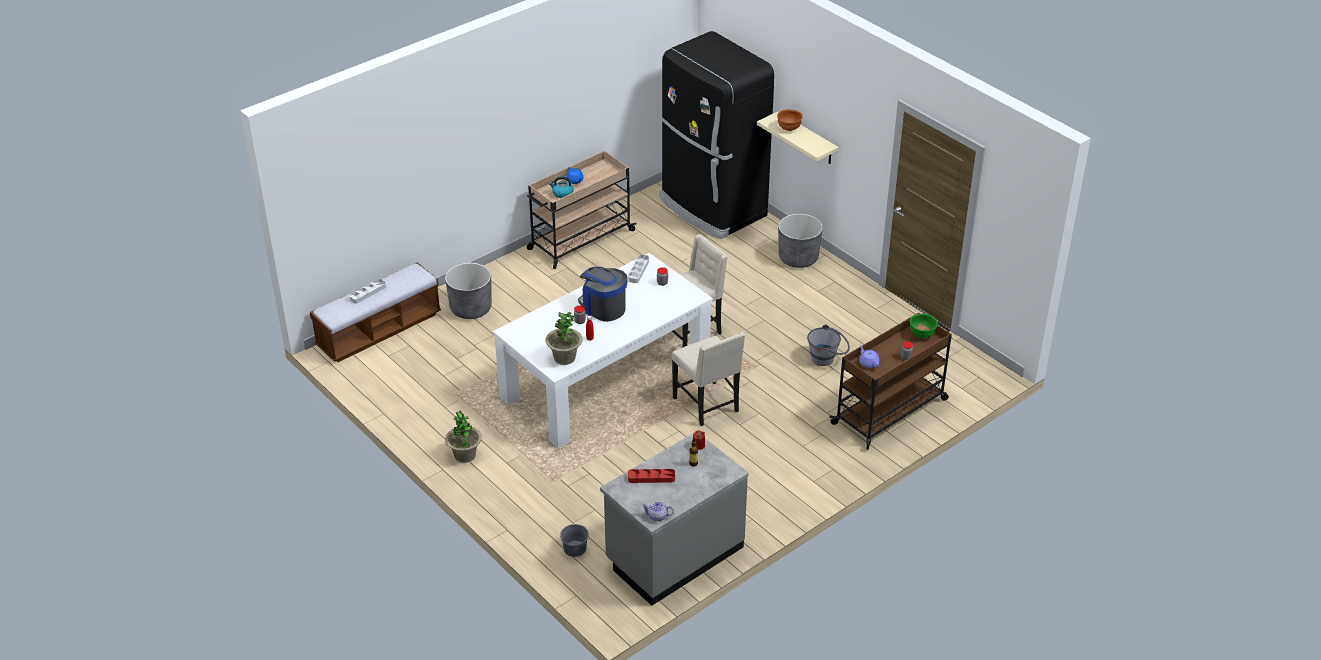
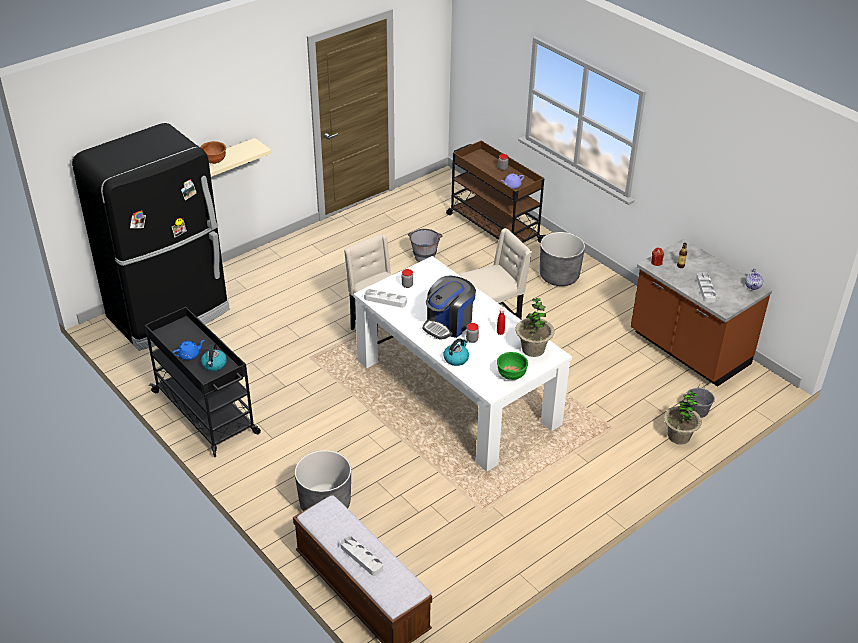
camera: 90 degrees left, 0 degrees up
potted plant [445,411,482,463] -> potted plant moved to [664,391,702,445]
beige cart [527,151,636,269] -> black cart [144,307,261,457]
grey counter [600,433,749,606] -> brown counter [631,239,772,387]
red tray [628,469,675,483] -> grey tray [696,272,716,302]
grey planter [778,214,823,268] -> grey planter moved to [540,232,585,286]
green bowl [910,314,938,338] -> green bowl moved to [497,352,528,380]
none -> kettle [443,338,469,366]

